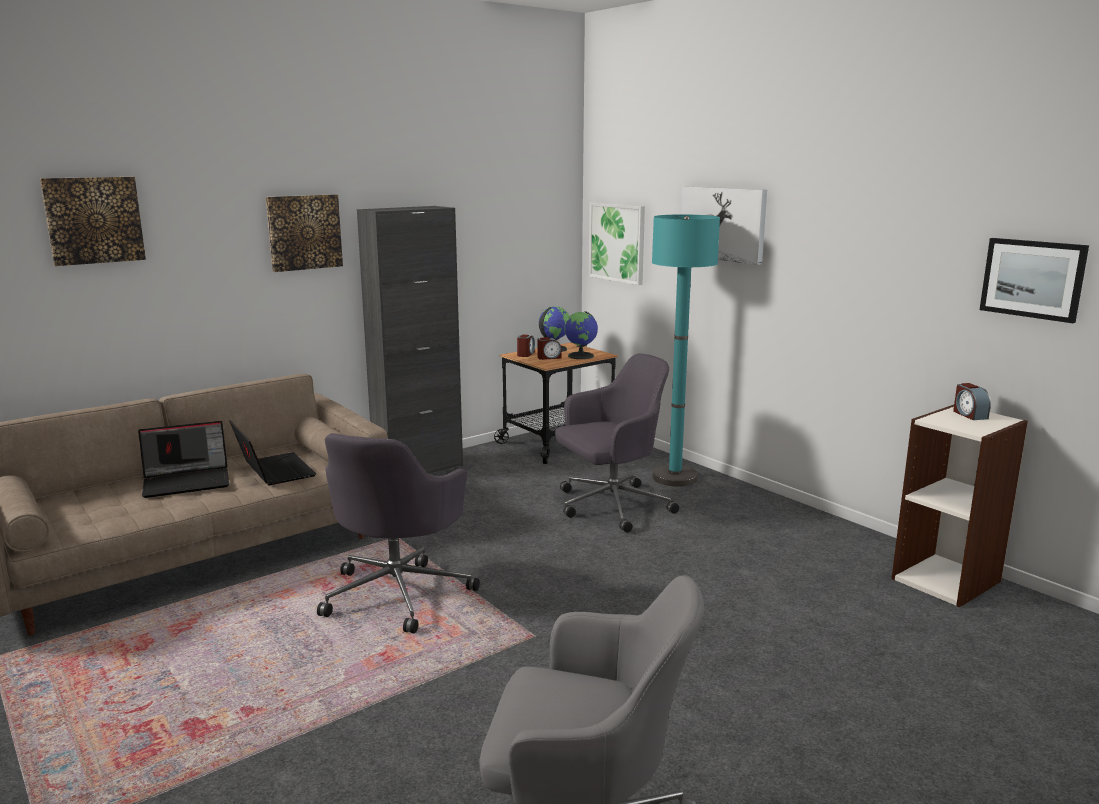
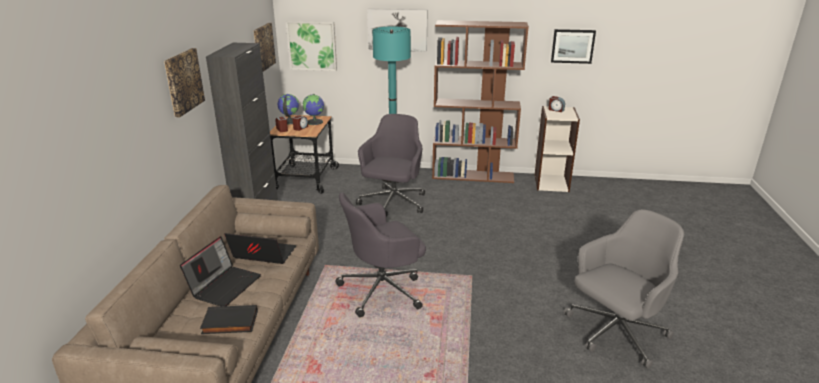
camera: 45 degrees left, 10 degrees up
picture [40,177,146,266] -> picture moved to [253,23,276,72]
grey office chair [317,433,480,633] -> grey office chair turned 90 degrees clockwise [335,193,426,317]
none -> black book [200,305,258,334]
none -> brown bookcase [432,20,529,183]

